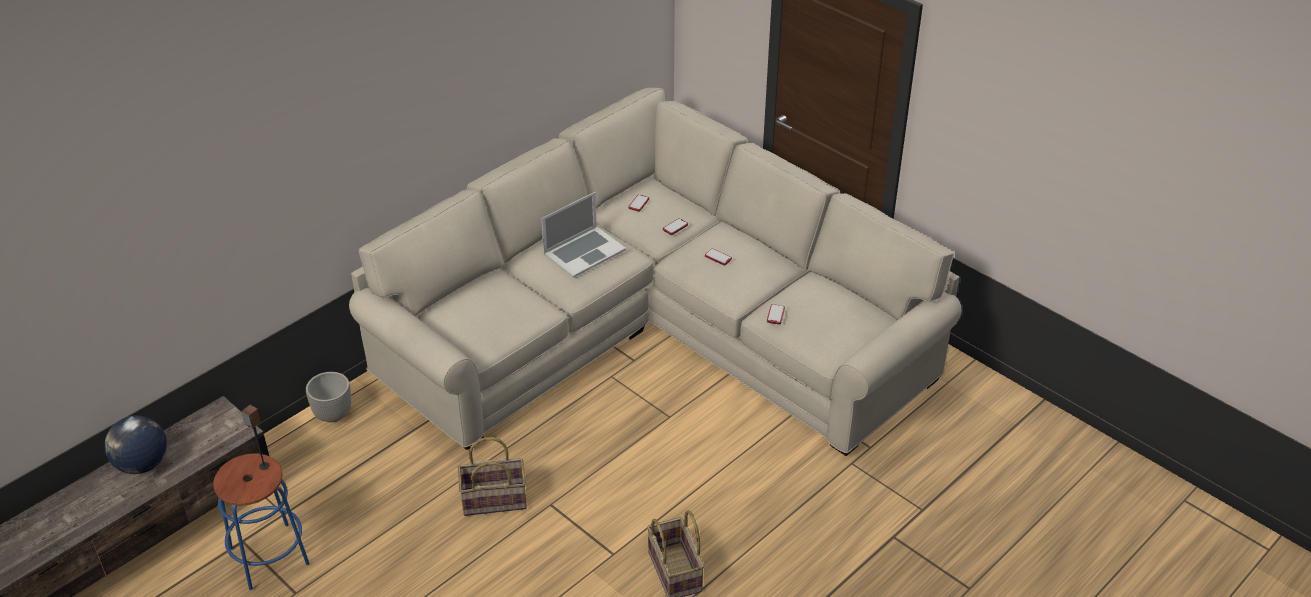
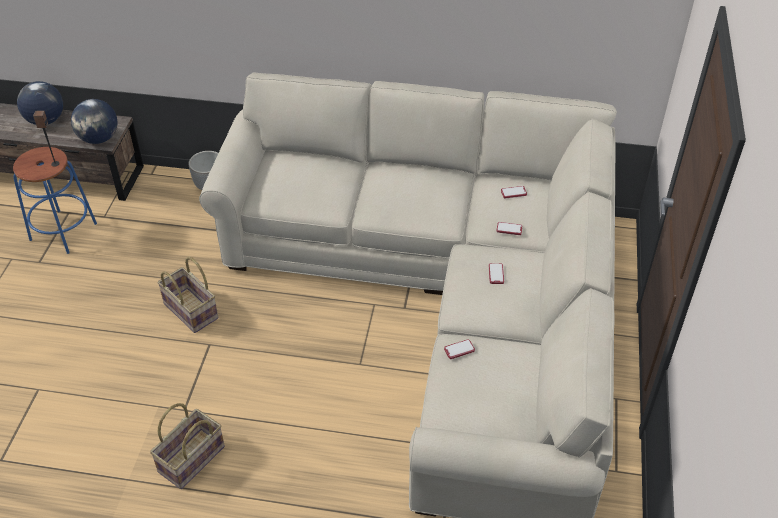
camera: 55 degrees right, 5 degrees up
laptop [541,192,626,278] -> none
none -> globe [71,99,118,144]

